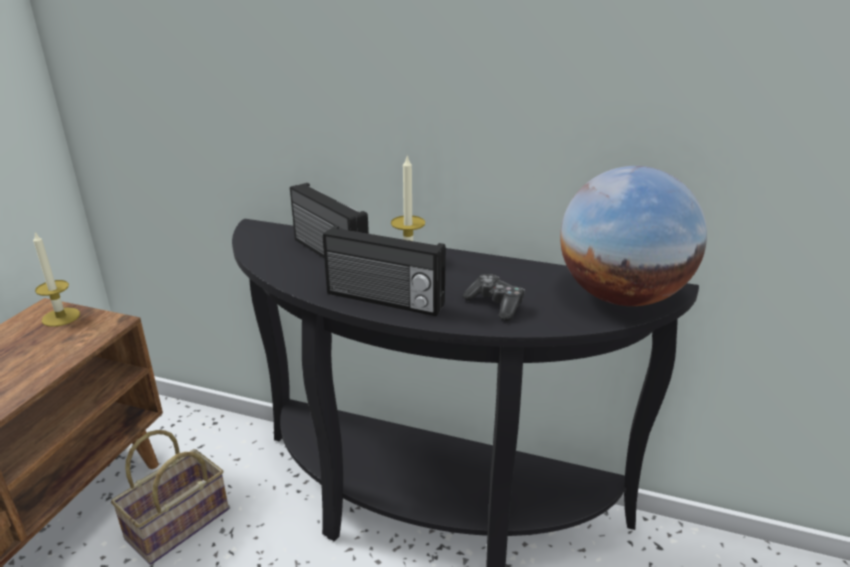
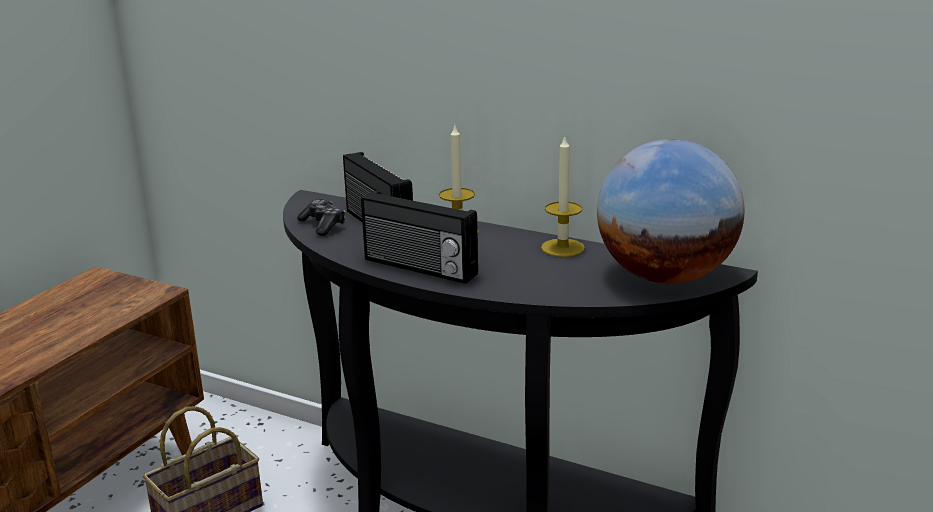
camera: 10 degrees right, 5 degrees down
candle [33,232,80,327] -> candle moved to [541,137,585,257]
game controller [463,274,525,321] -> game controller moved to [297,199,345,236]

